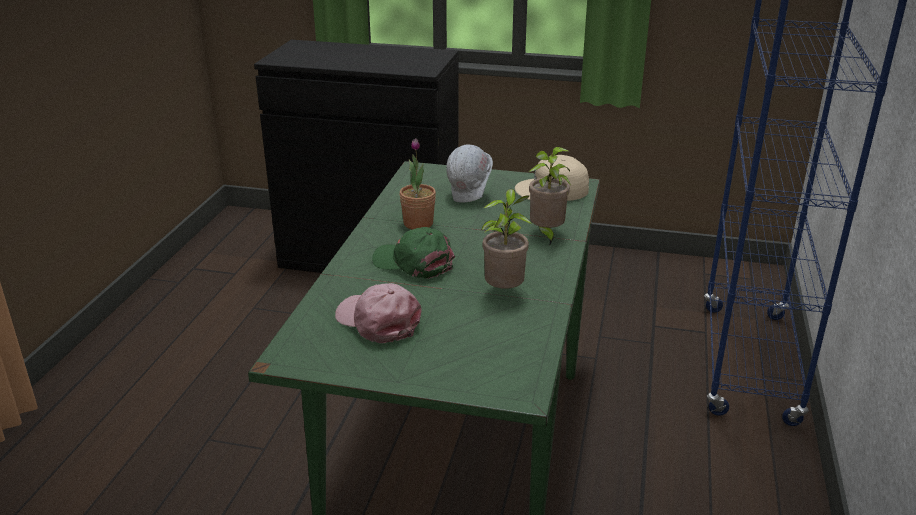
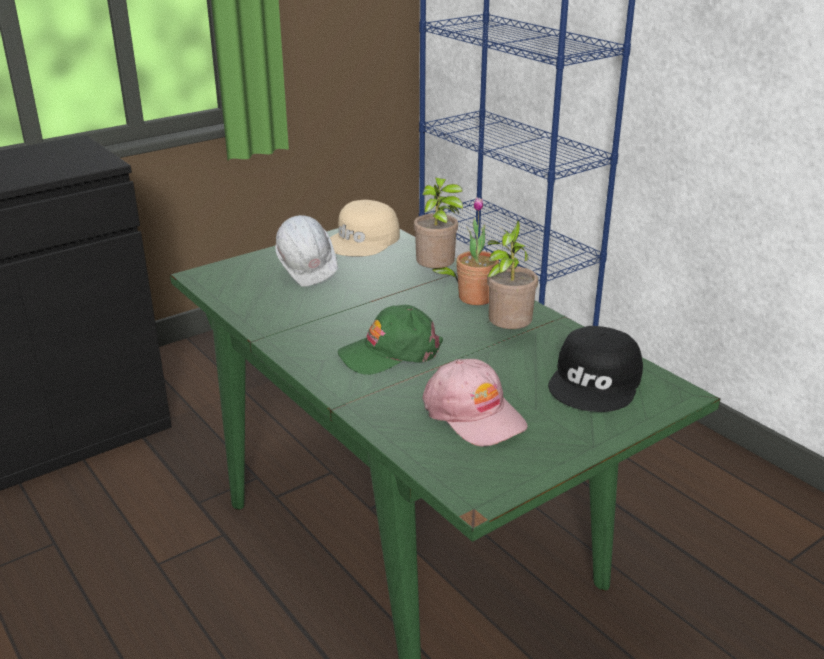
camera: 50 degrees left, 0 degrees up
pink cap [335,283,422,343] -> pink cap turned 120 degrees counterclockwise [422,359,528,447]
potted plant [400,138,436,229] -> potted plant moved to [456,197,499,305]
none -> black cap [548,326,643,412]

